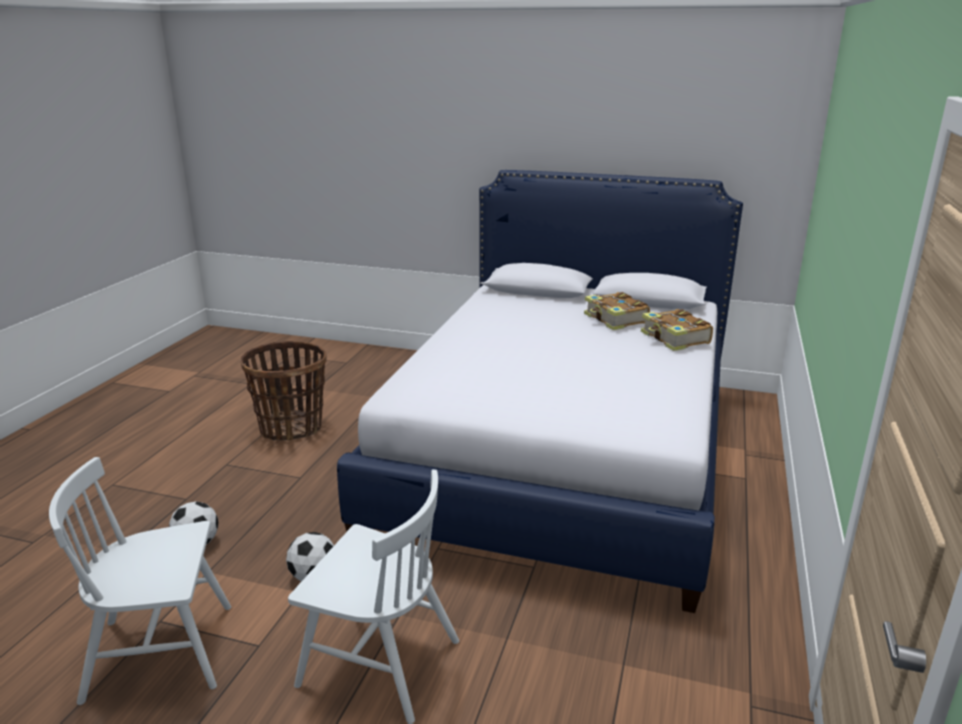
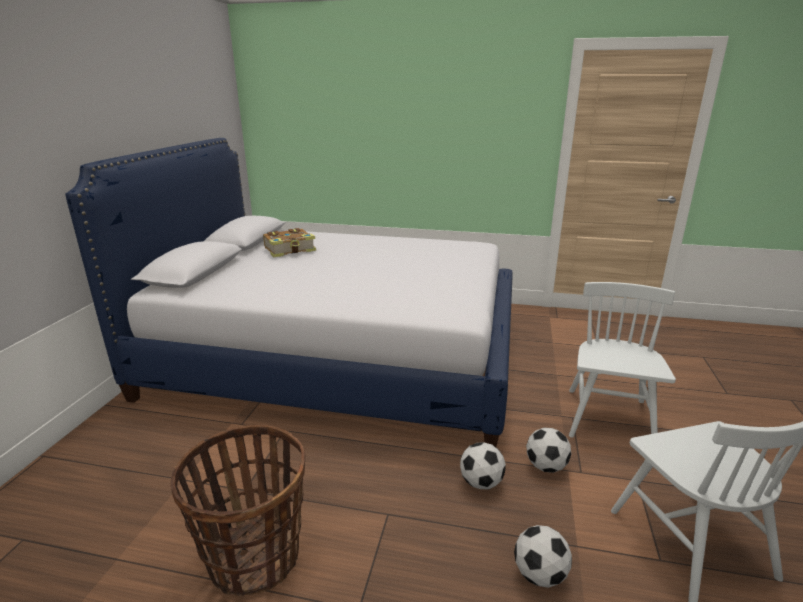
camera: 95 degrees left, 0 degrees up
book [641,309,713,351] -> none
none -> football [460,442,506,489]

